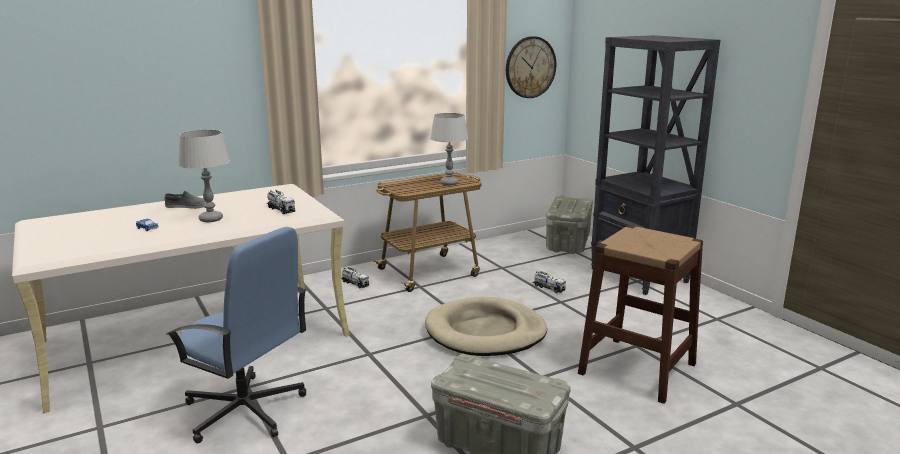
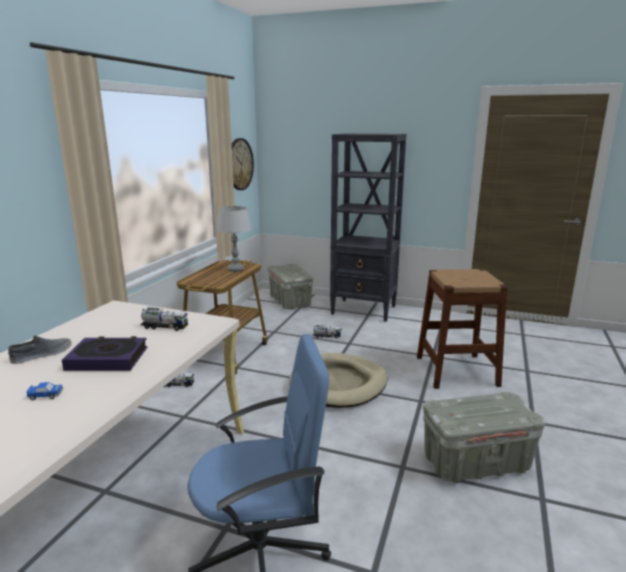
camera: 40 degrees left, 0 degrees up
grey table lamp [178,130,230,222] -> book [62,336,147,371]

